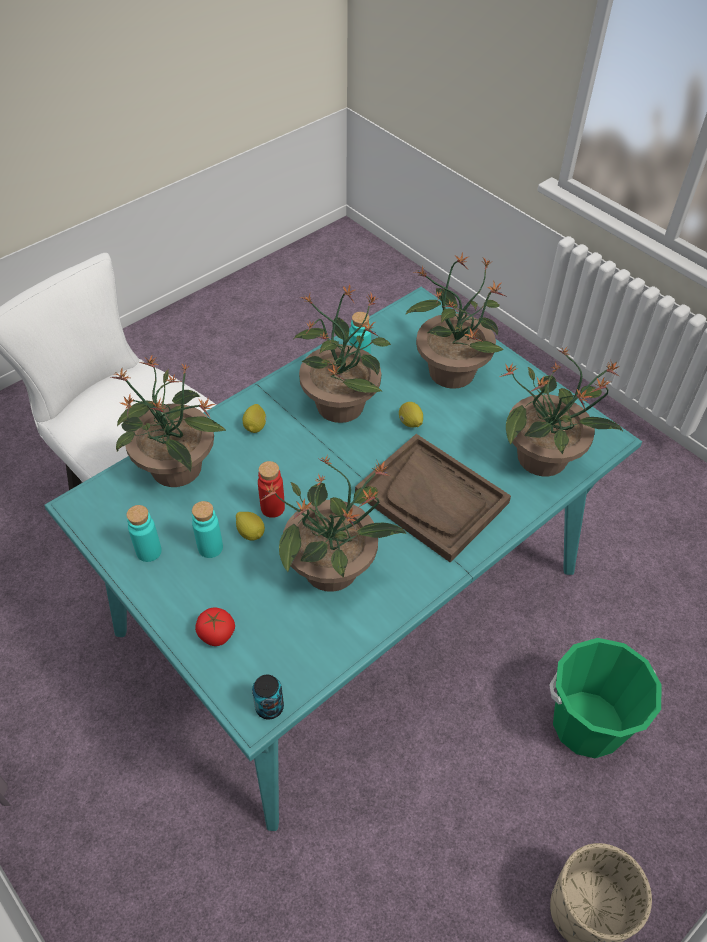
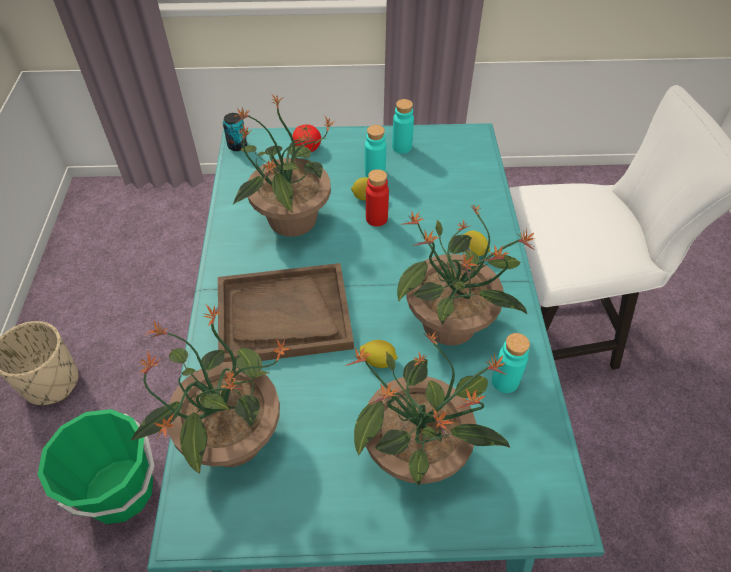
camera: 130 degrees right, 0 degrees up
potted plant [111,354,226,487] -> none

